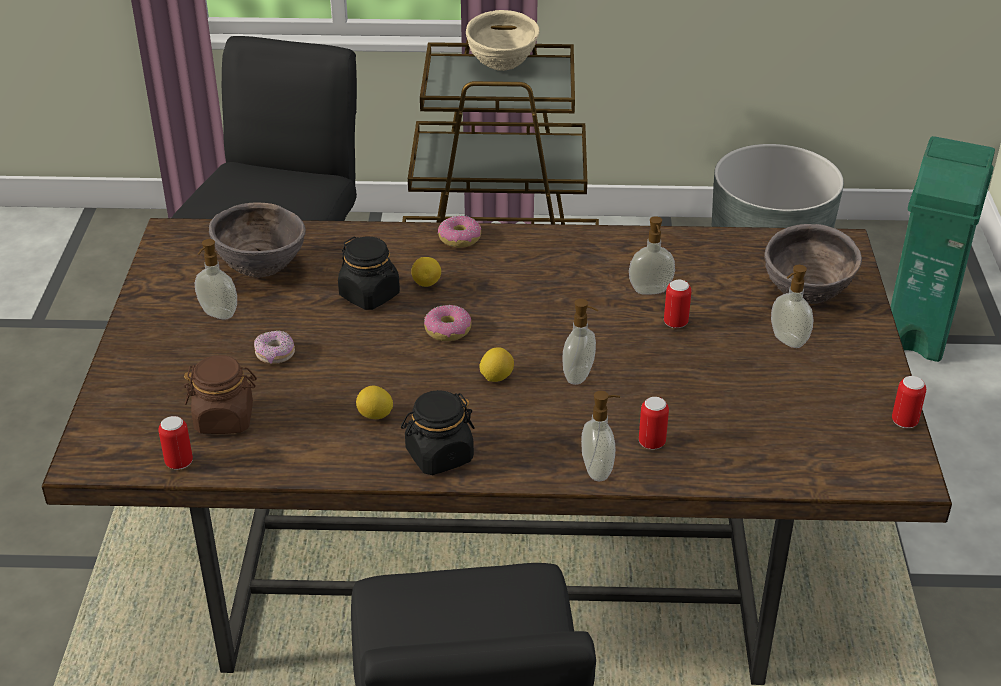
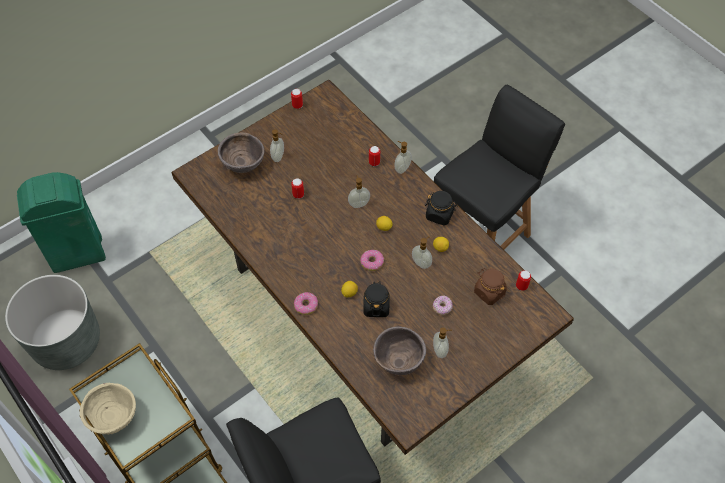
camera: 130 degrees left, 20 degrees up
soap dispenser [629,216,675,295] -> soap dispenser moved to [412,237,432,269]

